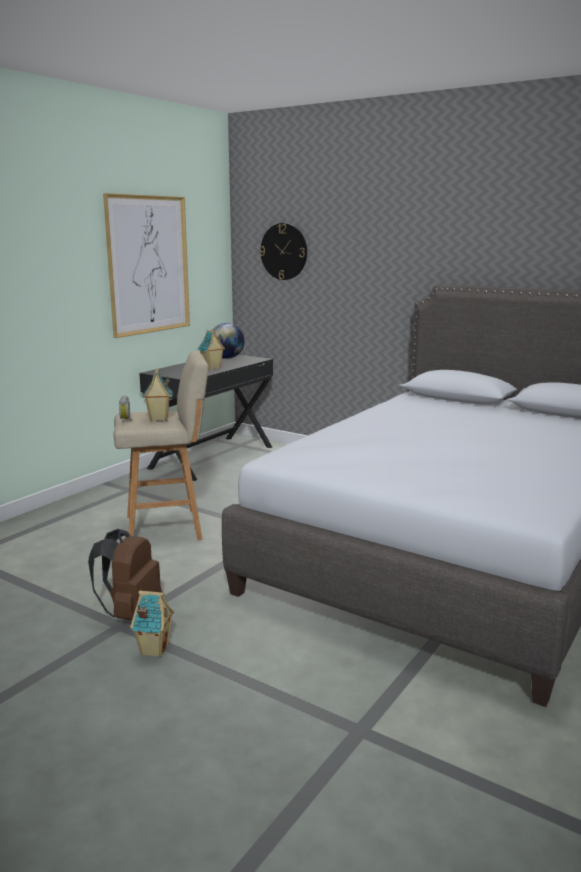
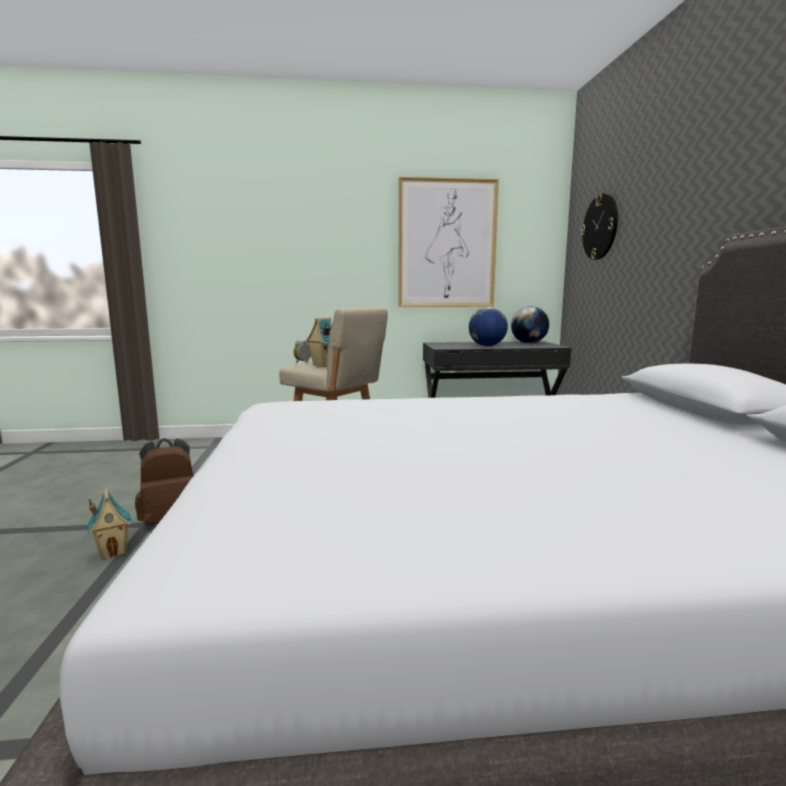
camera: 50 degrees right, 5 degrees down
toy house [198,329,225,370] -> globe [469,307,508,346]

